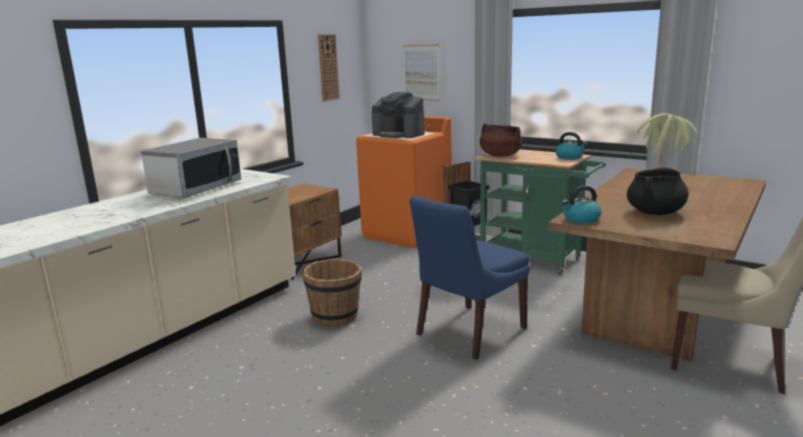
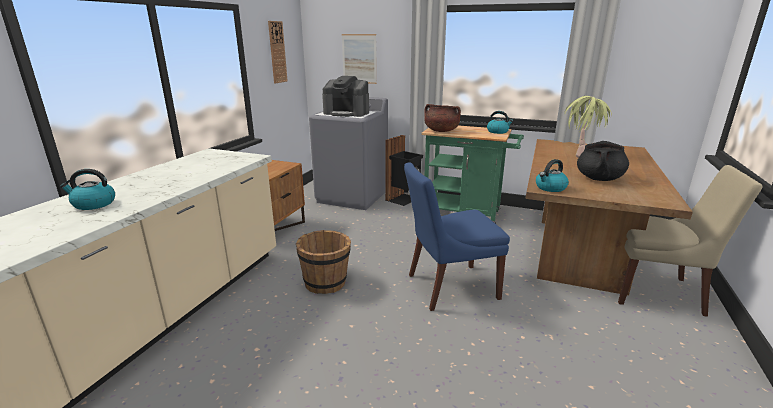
camera: 15 degrees left, 5 degrees up
microwave [141,138,241,198] -> none
orange washing machine [356,116,452,248] -> grey washing machine [309,97,388,210]
blue chair [410,196,530,360] -> blue chair turned 45 degrees clockwise [404,162,510,311]
none -> kettle [60,169,115,210]

